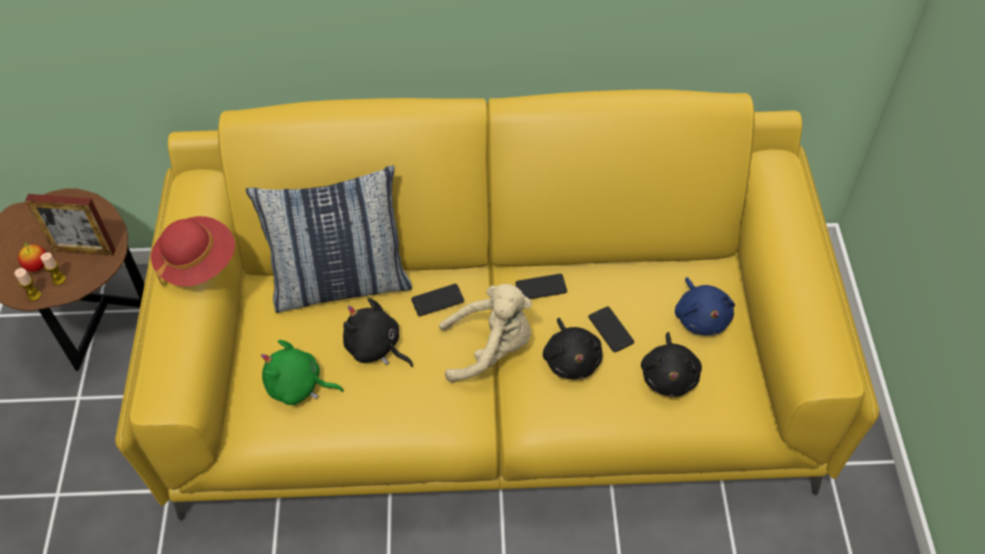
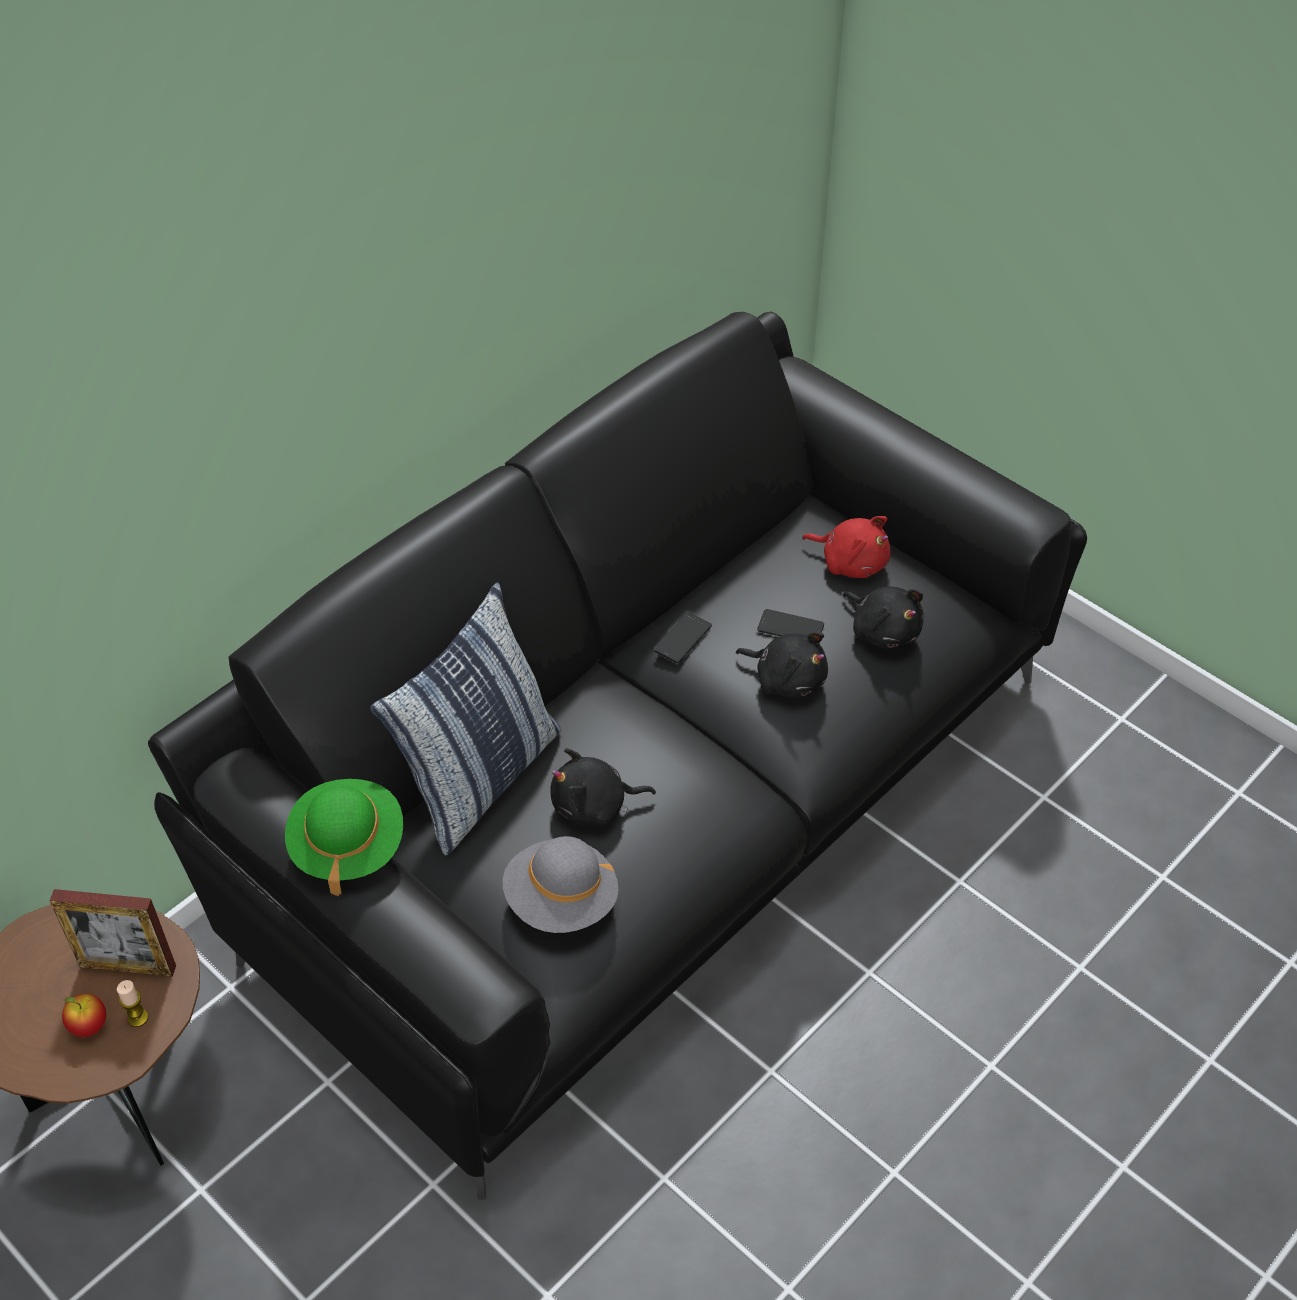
camera: 45 degrees left, 5 degrees down
candle [15,268,41,301] -> none
picture frame [25,194,116,256] -> picture frame turned 45 degrees clockwise [49,889,176,977]
yellow sofa [115,89,879,521] -> black sofa [148,312,1087,1200]
red hat [151,216,235,286] -> green hat [285,779,403,896]
green plush toy [261,340,344,405] -> grey hat [503,836,618,933]
phone [411,284,464,316] -> none
beige plush toy [439,284,532,383] -> none
blue plush toy [675,277,735,336] -> red plush toy [802,516,891,578]

